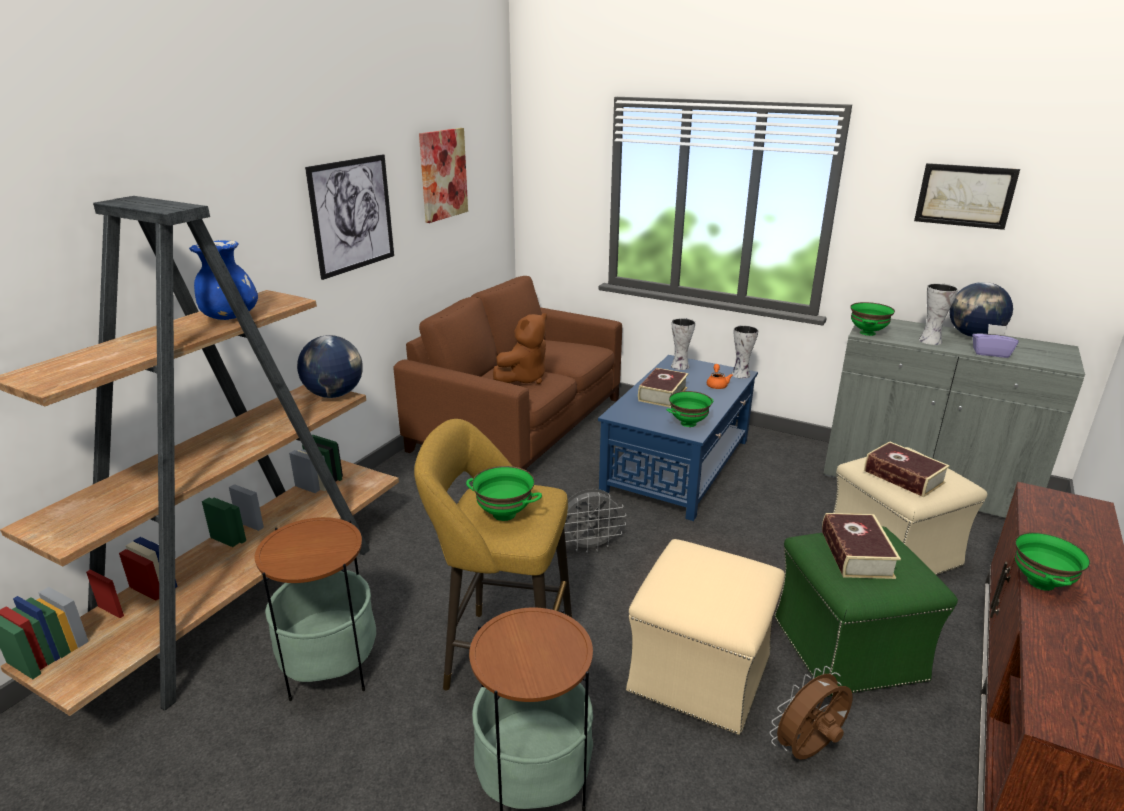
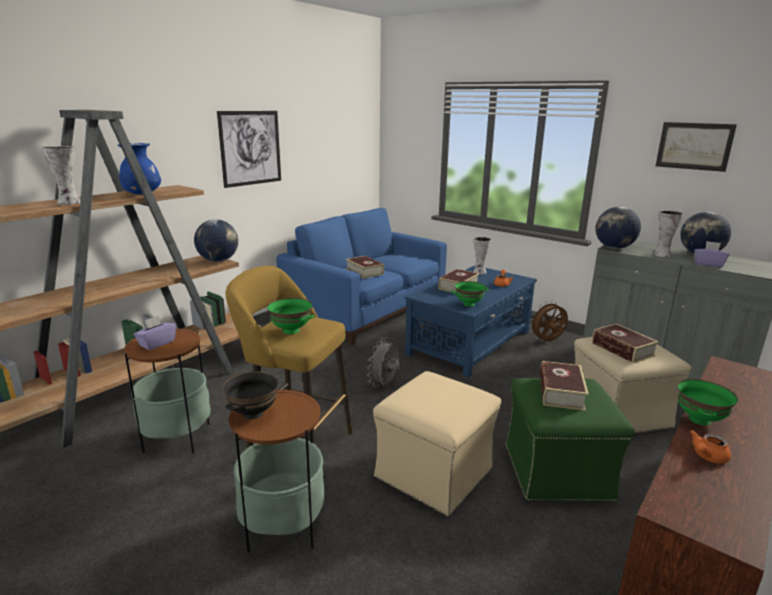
camera: 10 degrees right, 5 degrees down
brown sofa [394,276,622,470] -> blue sofa [276,208,447,345]
picture [419,128,468,223] -> none
brown plush toy [493,313,547,384] -> book [346,256,384,278]
grey fan [564,489,627,553] -> grey fan turned 120 degrees clockwise [367,337,401,387]
vase [731,325,759,379] -> vase moved to [42,146,80,205]
brown fan [769,666,853,760] -> brown fan moved to [529,301,568,341]
green bowl [850,302,895,336] -> globe [595,207,641,249]
none -> purple tissue box [134,315,176,350]
none -> black bowl [222,372,278,419]
none -> orange teapot [690,430,731,464]

